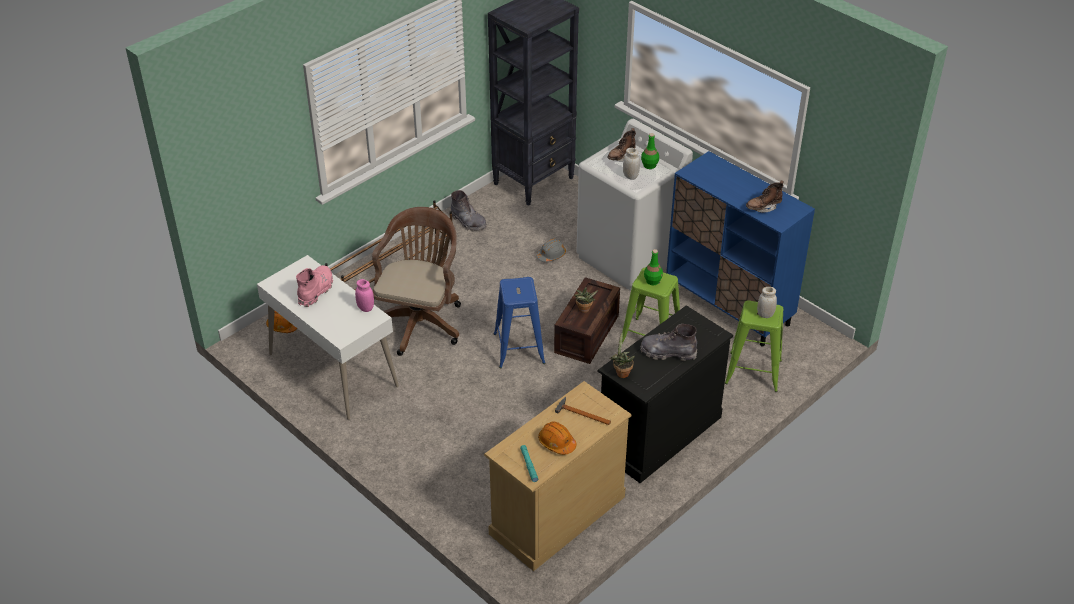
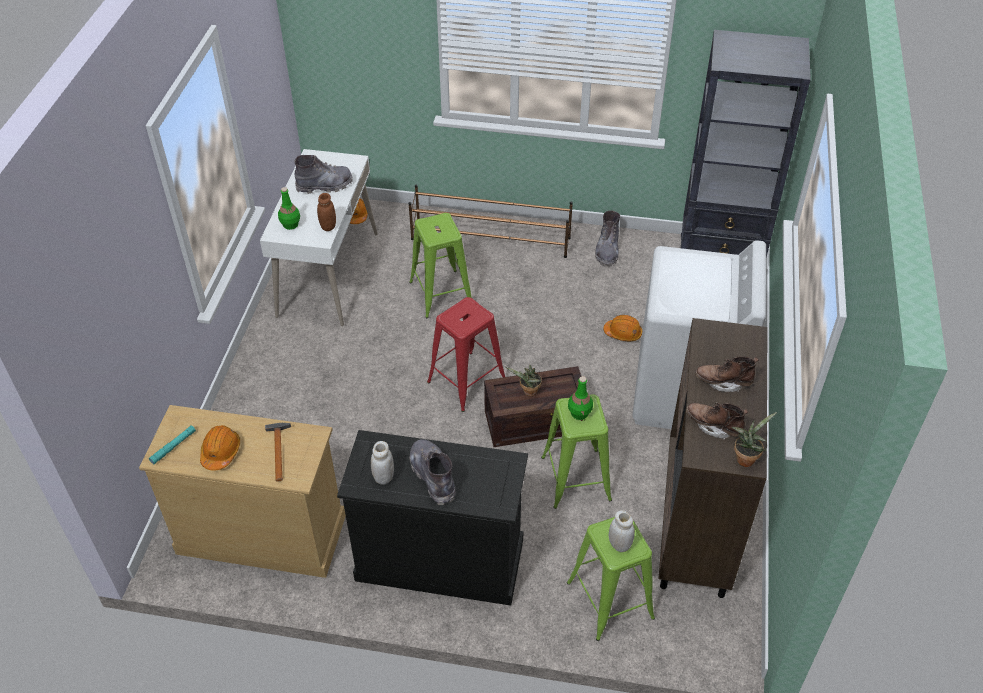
camera: 55 degrees right, 5 degrees up
pink boot [296,265,333,307] -> grey boot [294,155,353,194]
pink jar [355,279,374,312] -> brown jar [317,193,336,231]
brown office chair [372,207,461,356] -> green stool [409,213,472,318]
blue stool [494,277,545,368] -> red stool [427,297,505,412]
grey hard hat [536,239,566,262] -> orange hard hat [603,315,642,341]
brown boot [607,128,636,161] -> brown boot moved to [695,357,759,392]
potted plant [610,332,635,378] -> potted plant moved to [731,412,777,467]
white jar [623,148,640,180] -> white jar moved to [371,441,394,485]
green bottle [641,133,659,169] -> green bottle moved to [278,187,300,230]
blue cabinet [666,151,815,346] -> brown cabinet [658,318,768,598]

